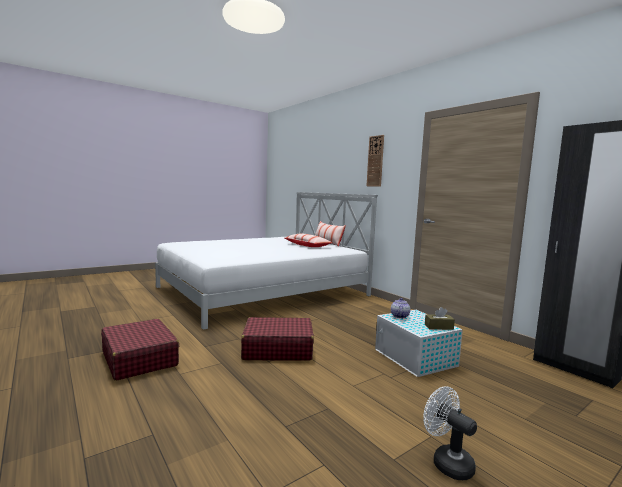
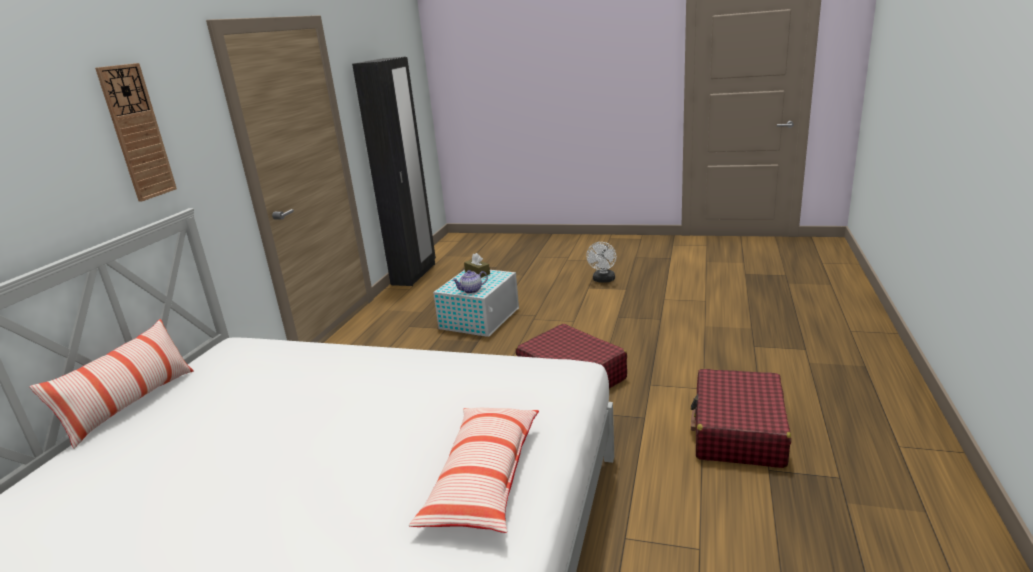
camera: 125 degrees left, 15 degrees up
pillow [284,233,332,247] -> pillow moved to [409,408,539,533]

